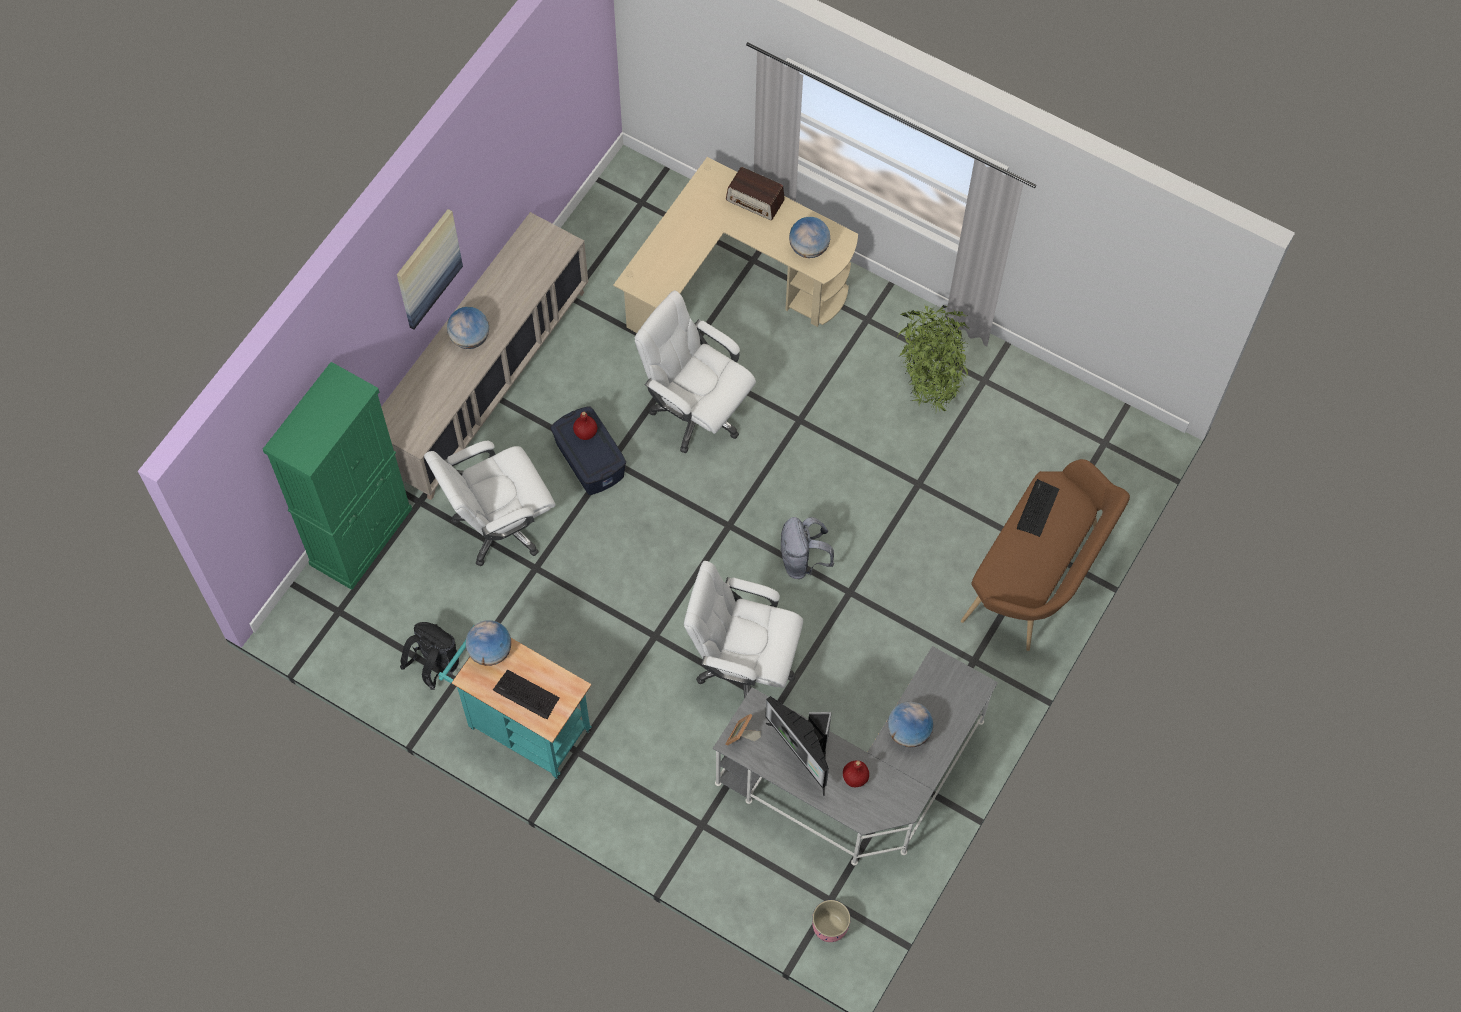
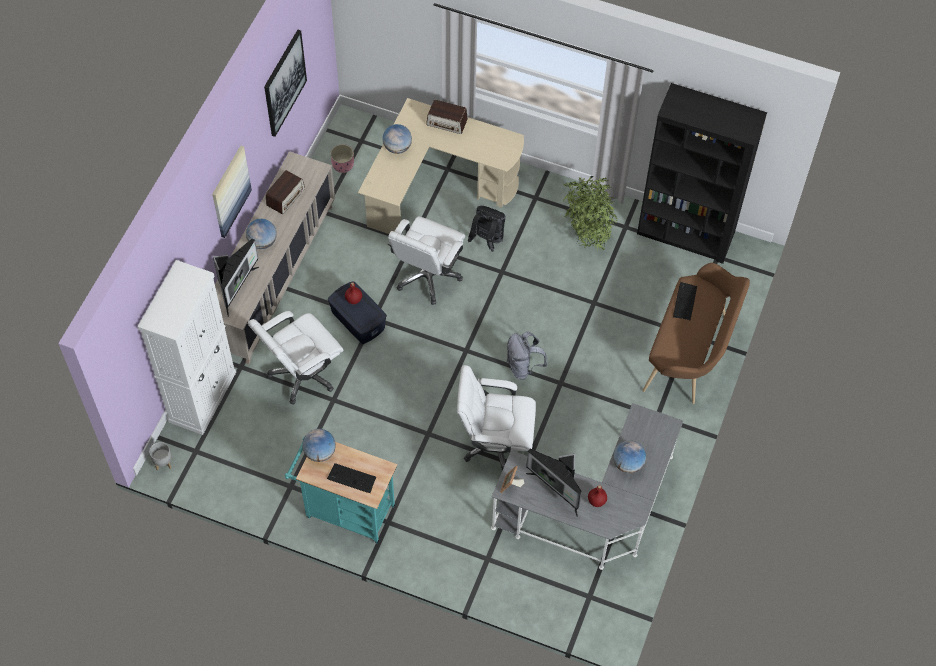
camera: 10 degrees left, 5 degrees down
green cabinet [263,362,412,590] -> white cabinet [137,260,236,435]
black backpack [400,622,459,690] -> black backpack moved to [468,206,505,252]
white office chair [635,290,756,453] -> white office chair turned 90 degrees counterclockwise [388,216,465,305]
globe [789,217,830,258] -> globe moved to [383,124,412,154]
pink planter [812,900,851,942] -> pink planter moved to [330,144,354,173]
none -> grey planter [150,442,172,471]
none -> monitor [213,239,259,317]
none -> picture [264,30,307,137]
none -> radio [266,170,305,214]
none -> black bookcase [637,83,767,264]

